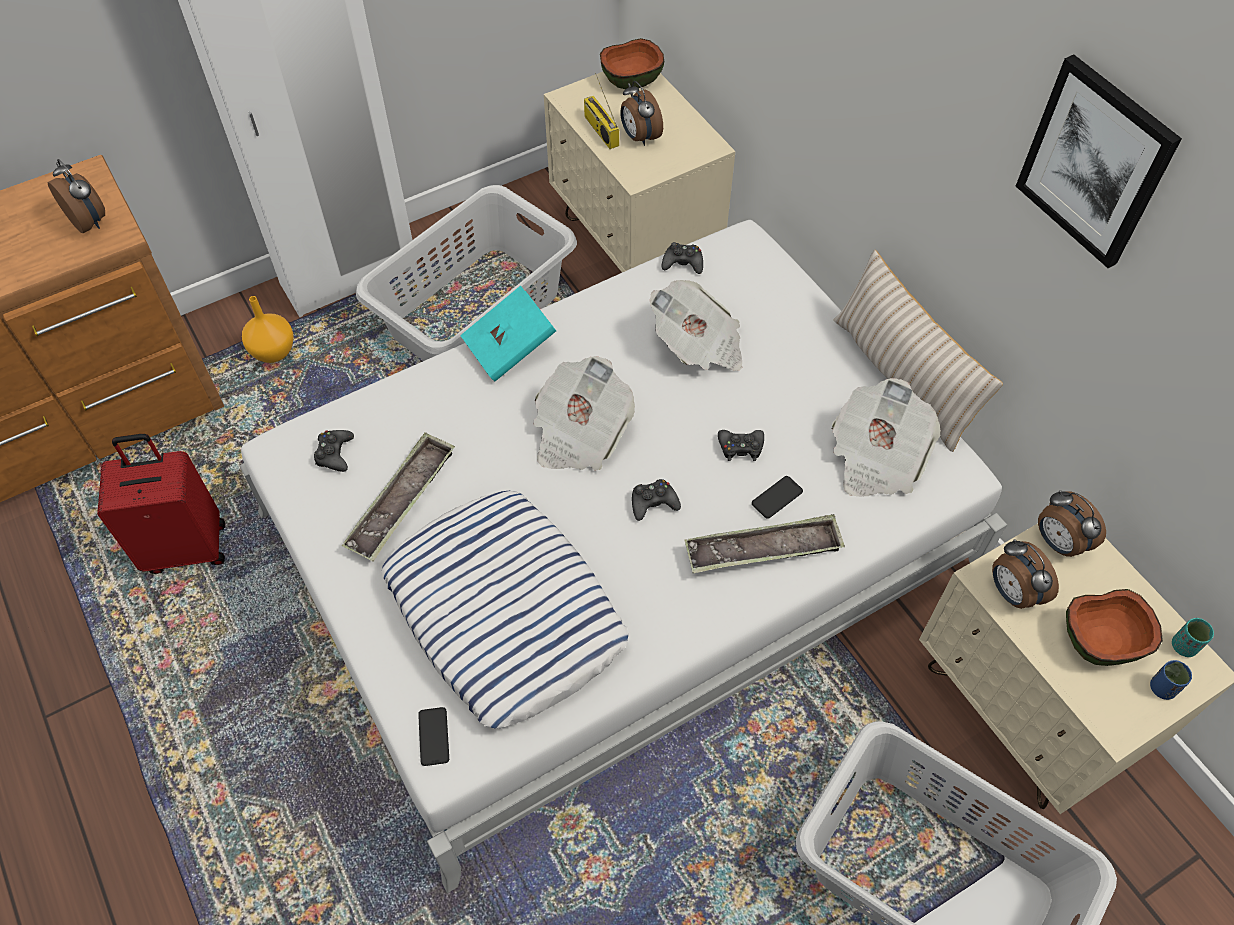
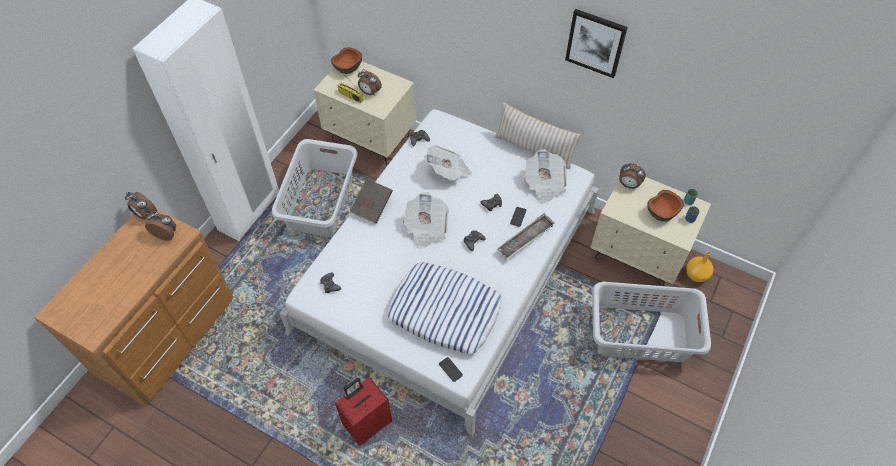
camera: 30 degrees left, 0 degrees up
red suitcase [97,434,225,574] -> red suitcase moved to [335,378,392,446]
orange vase [242,296,294,363] -> orange vase moved to [686,252,714,282]
tray [342,432,455,561] -> none
turquoise book [460,286,556,381] -> brown book [350,178,393,224]
alarm clock [992,539,1059,609] -> alarm clock moved to [125,192,157,220]

